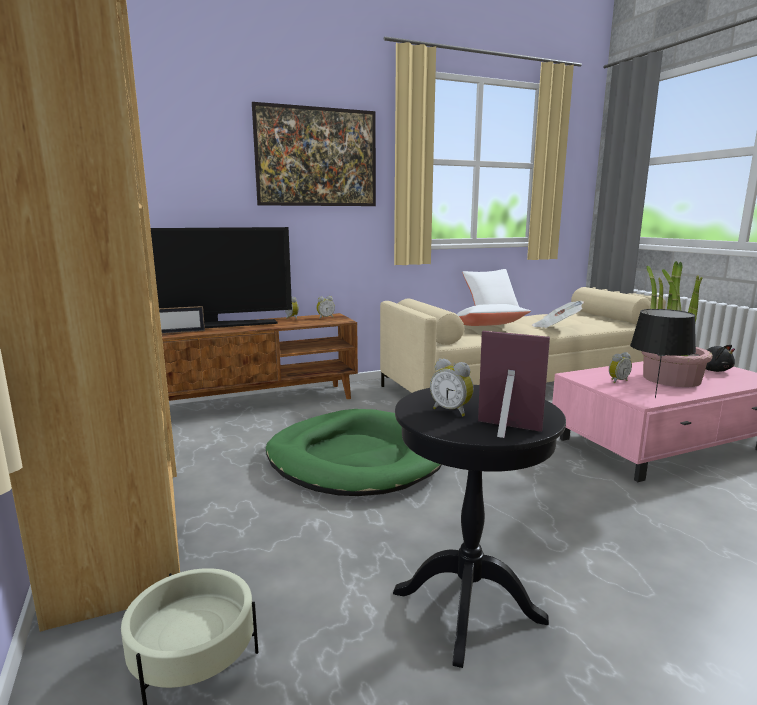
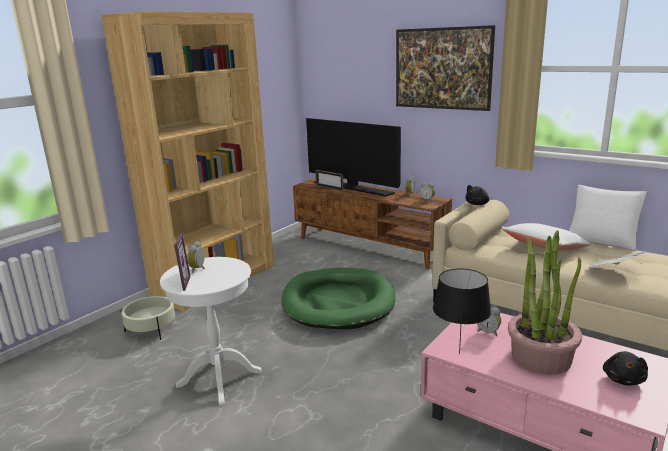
camera: 60 degrees right, 5 degrees up
black side table [393,385,566,668] -> white side table [160,257,262,405]
none -> black plush toy [465,185,489,205]

